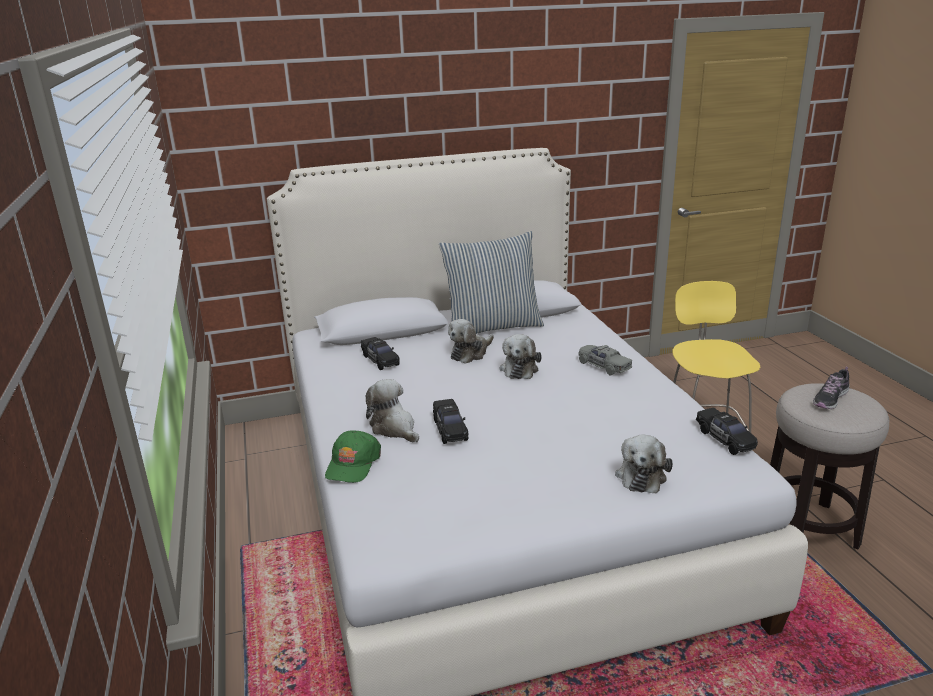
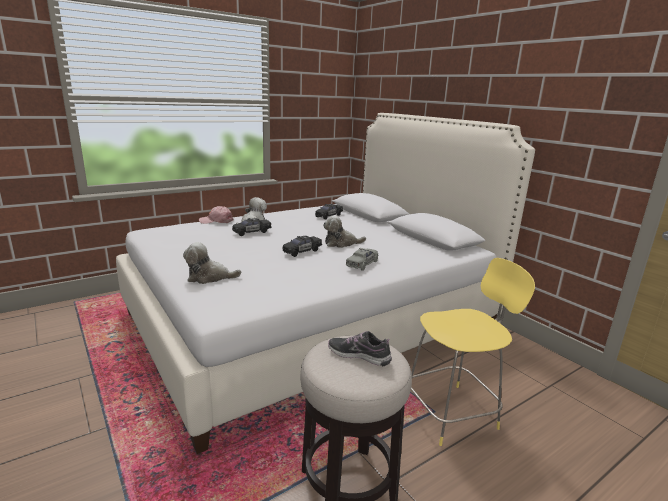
camera: 70 degrees right, 5 degrees down
green cap [325,430,381,483] -> pink cap [199,206,234,224]
pillow [439,231,544,340] -> none
plush toy [448,319,494,364] -> none
black toy car [696,408,758,455] -> black toy car moved to [282,236,322,257]

